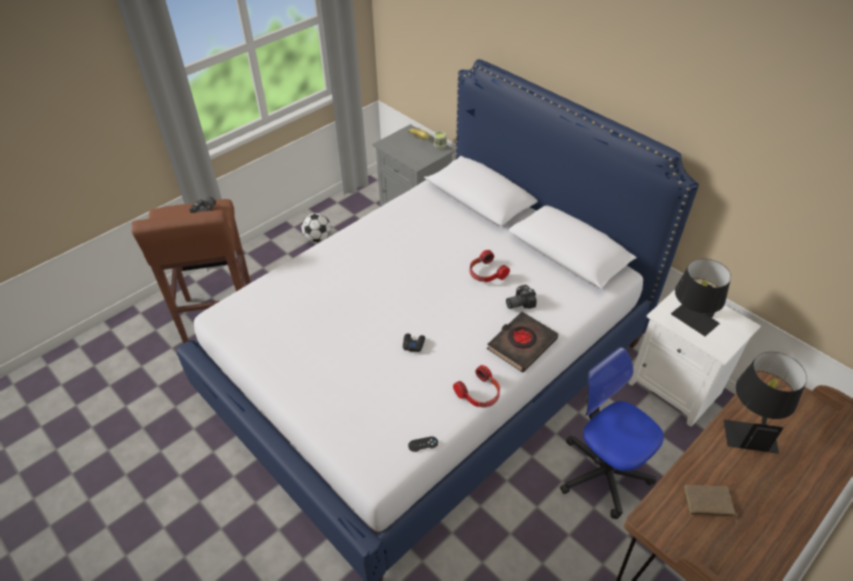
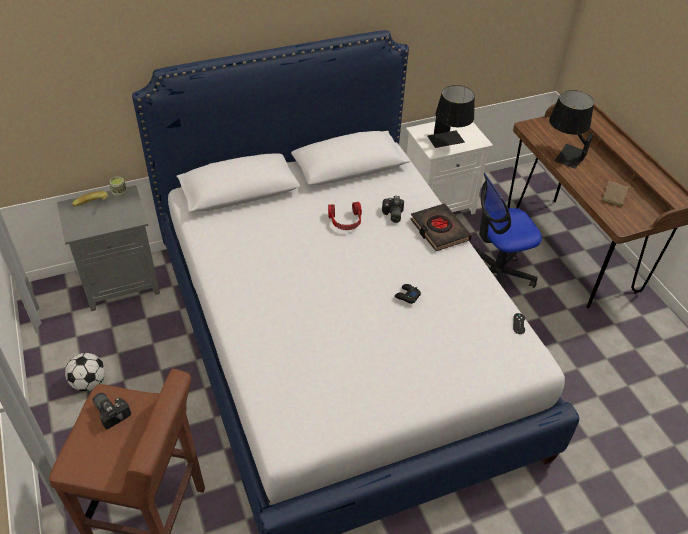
camera: 70 degrees left, 0 degrees up
headphones [453,365,500,407] -> none

